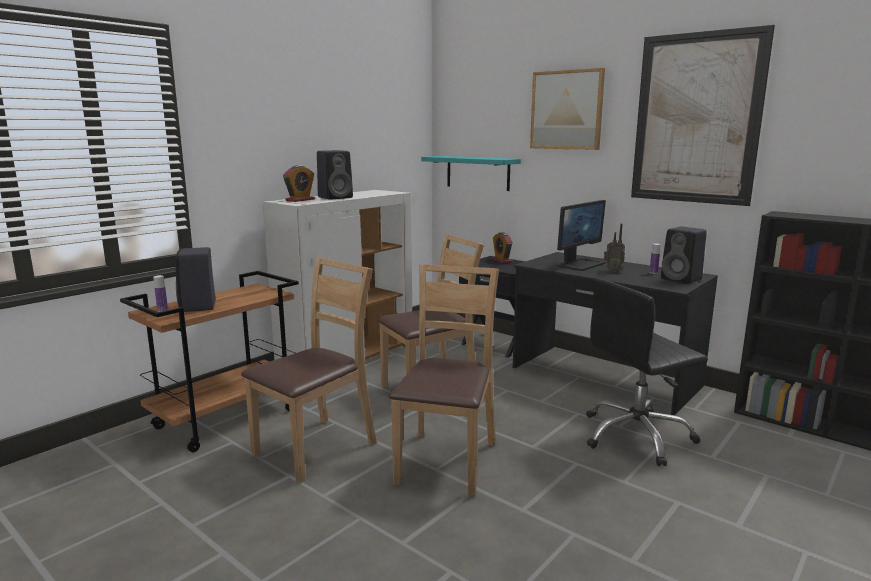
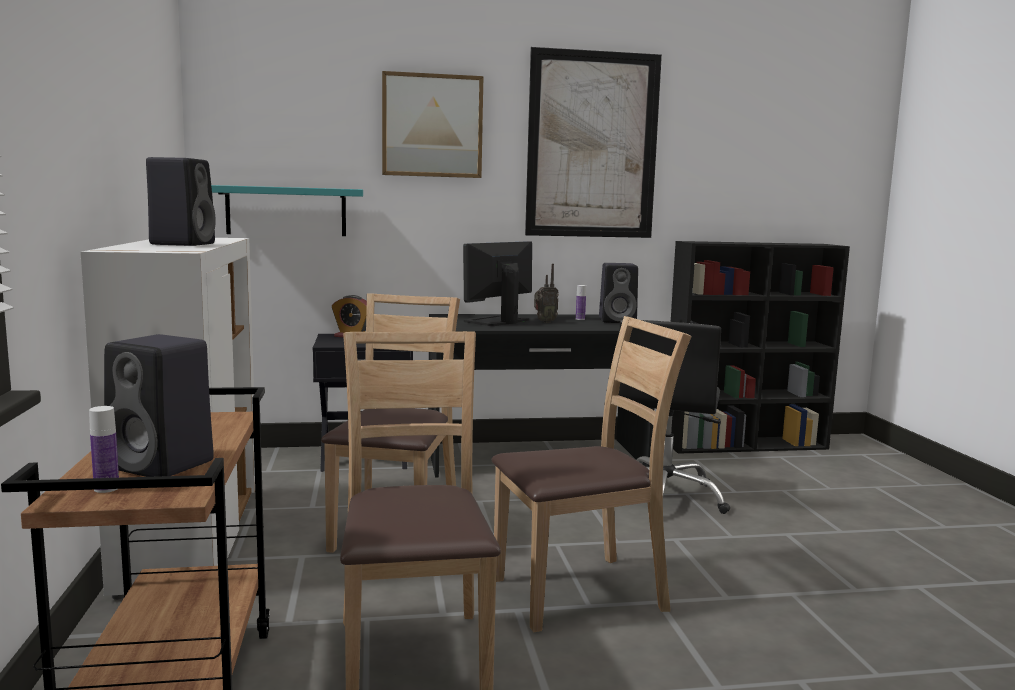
camera: 50 degrees left, 5 degrees down
alarm clock [283,165,315,202] -> none
brown chair [389,264,499,496] -> brown chair turned 105 degrees clockwise [492,316,692,632]
monitor [556,200,606,271] -> monitor turned 135 degrees counterclockwise [463,241,532,326]

